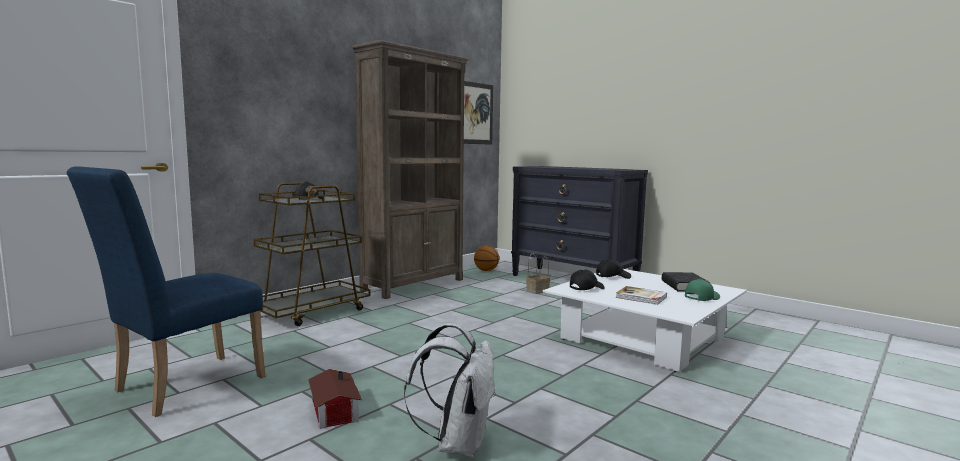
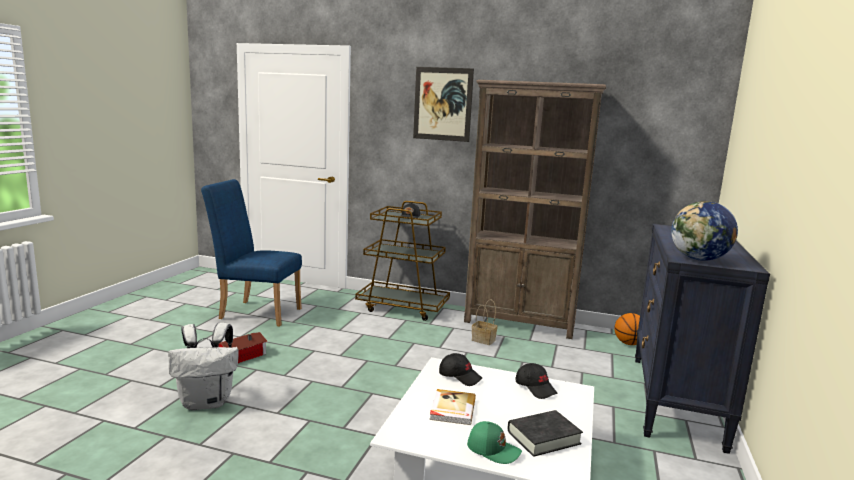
camera: 65 degrees right, 5 degrees up
picture [464,81,493,145] -> picture moved to [413,67,474,142]
basket [526,253,550,294] -> basket moved to [472,300,498,345]
none -> globe [671,201,738,261]

